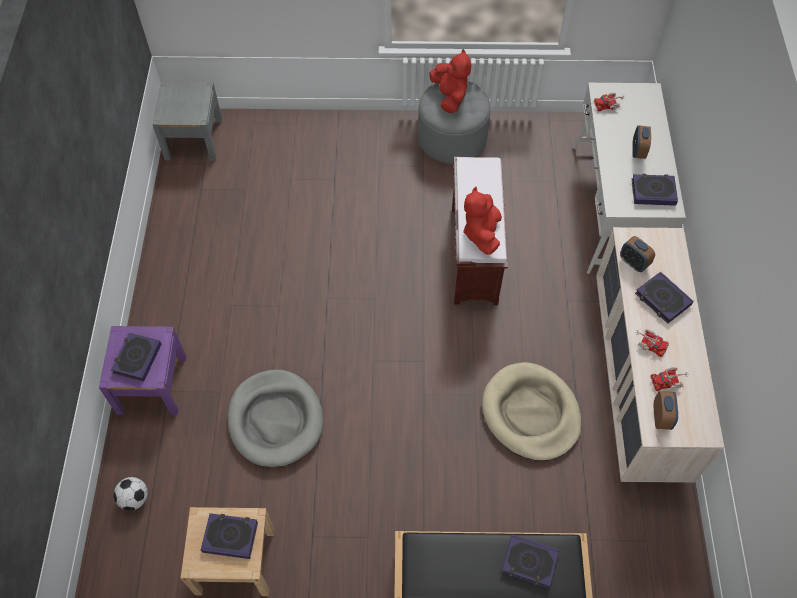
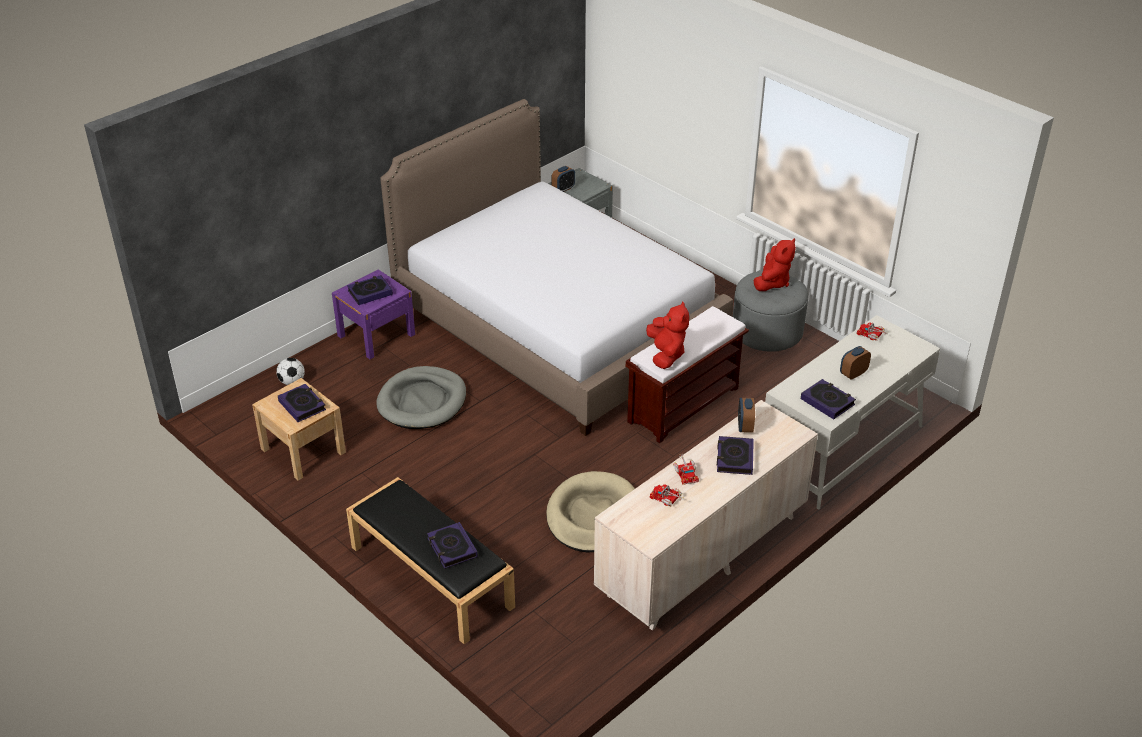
camera: 45 degrees right, 20 degrees down
red plush toy [463,186,502,255] -> red plush toy turned 120 degrees clockwise [646,302,689,369]
alarm clock [653,391,678,430] -> alarm clock moved to [551,166,575,192]
none -> bed [380,99,733,436]

